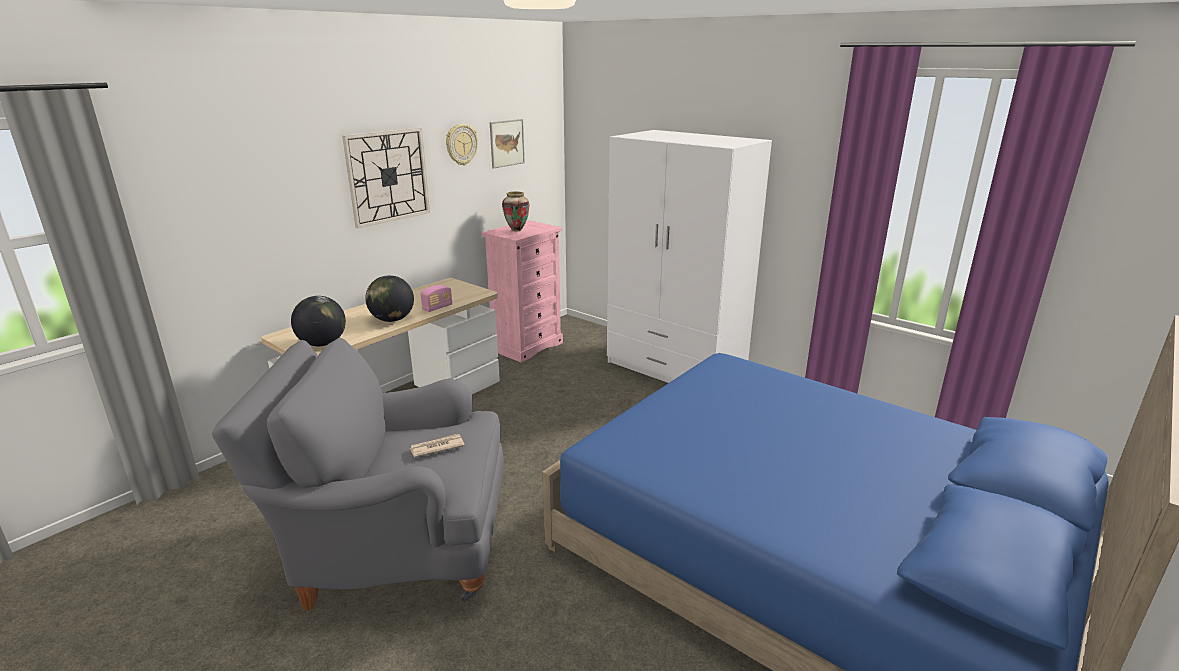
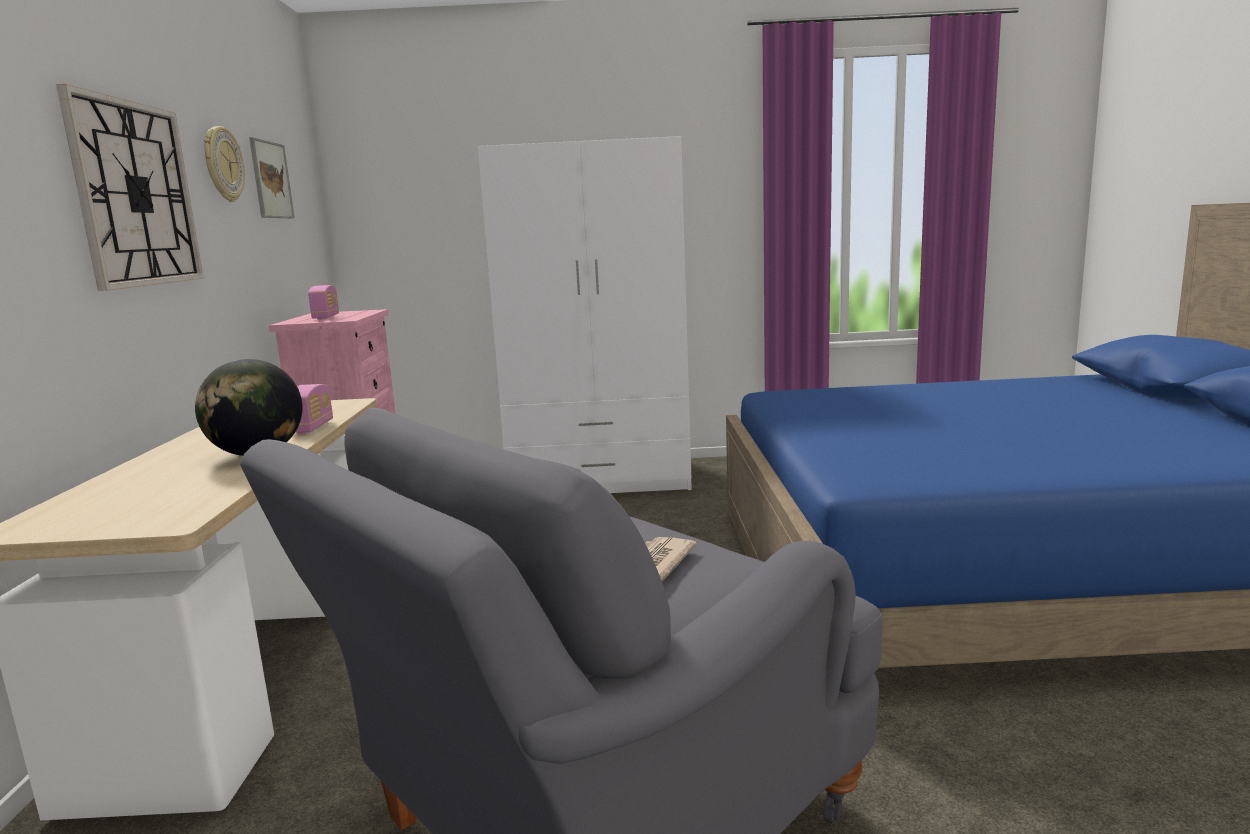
camera: 40 degrees left, 10 degrees down
globe [291,296,346,346] -> none
vase [502,191,529,231] -> radio [308,285,339,320]

